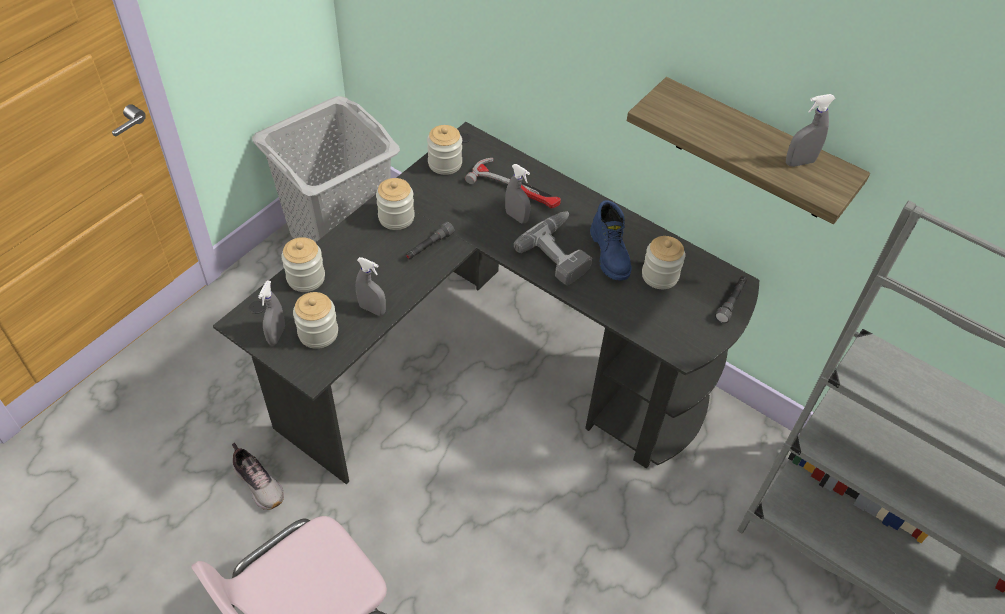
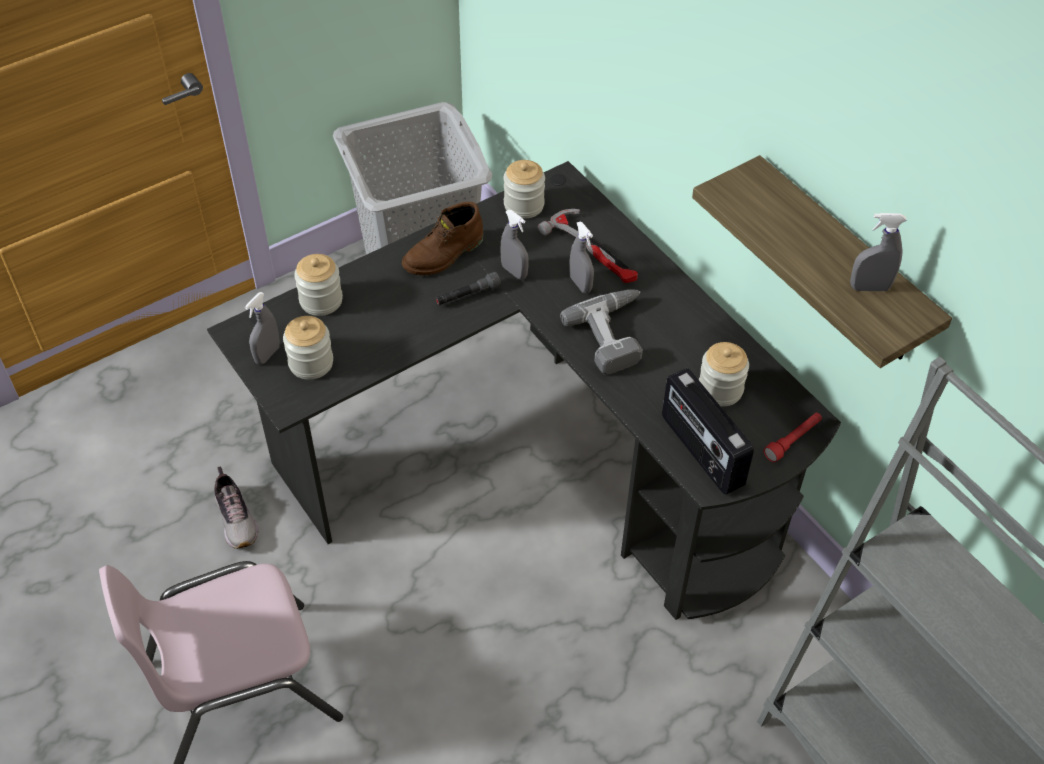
camera: 20 degrees right, 0 degrees up
grey spray bottle [356,257,386,316] -> grey spray bottle moved to [500,210,529,279]
jar [376,178,415,230] -> brown boot [402,202,483,275]
blue boot [590,200,631,281] -> none
grey flashlight [715,276,747,323] -> red flashlight [764,413,822,462]
none -> radio [662,368,754,495]

